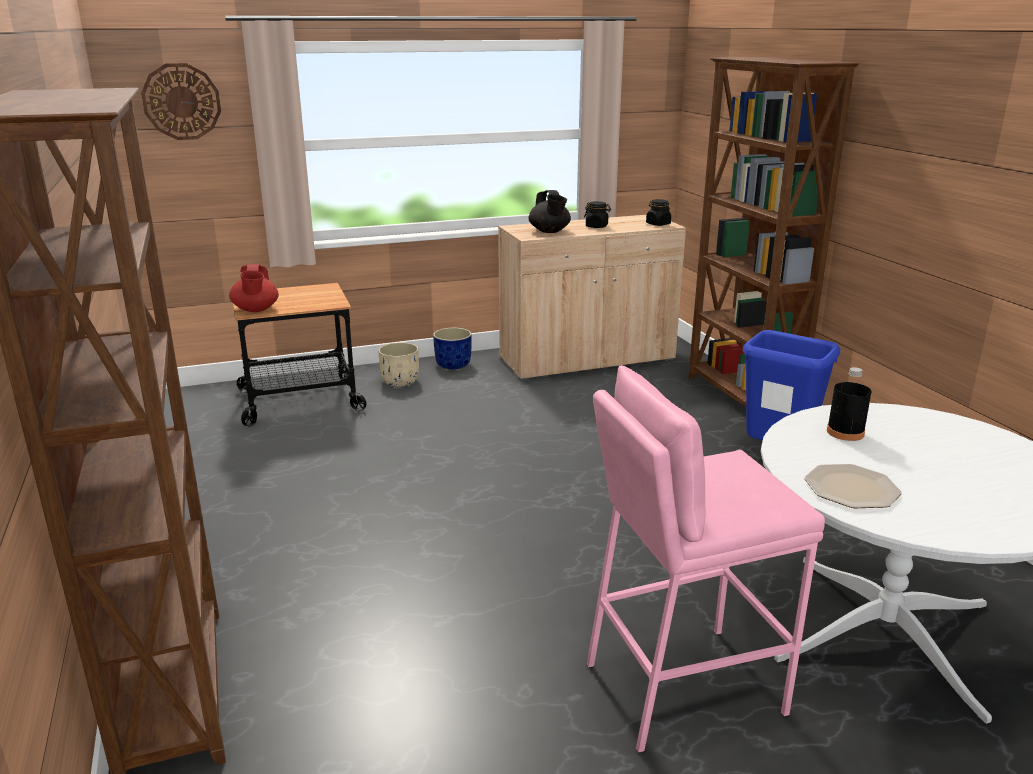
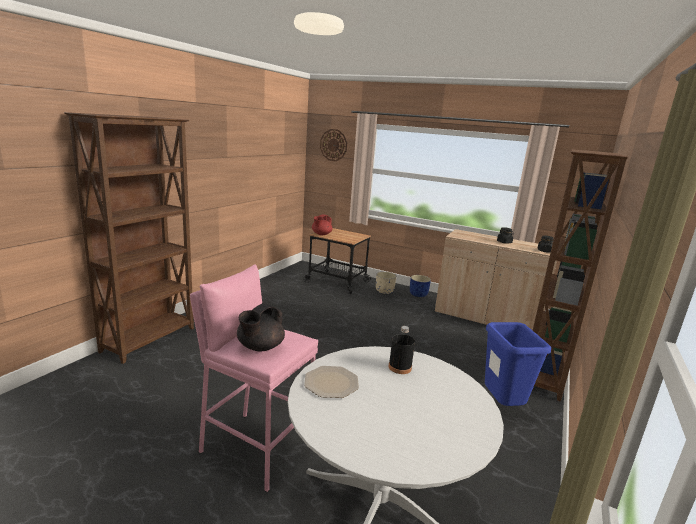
camera: 45 degrees right, 5 degrees down
black teapot [528,190,571,233] -> black teapot moved to [237,303,285,352]

